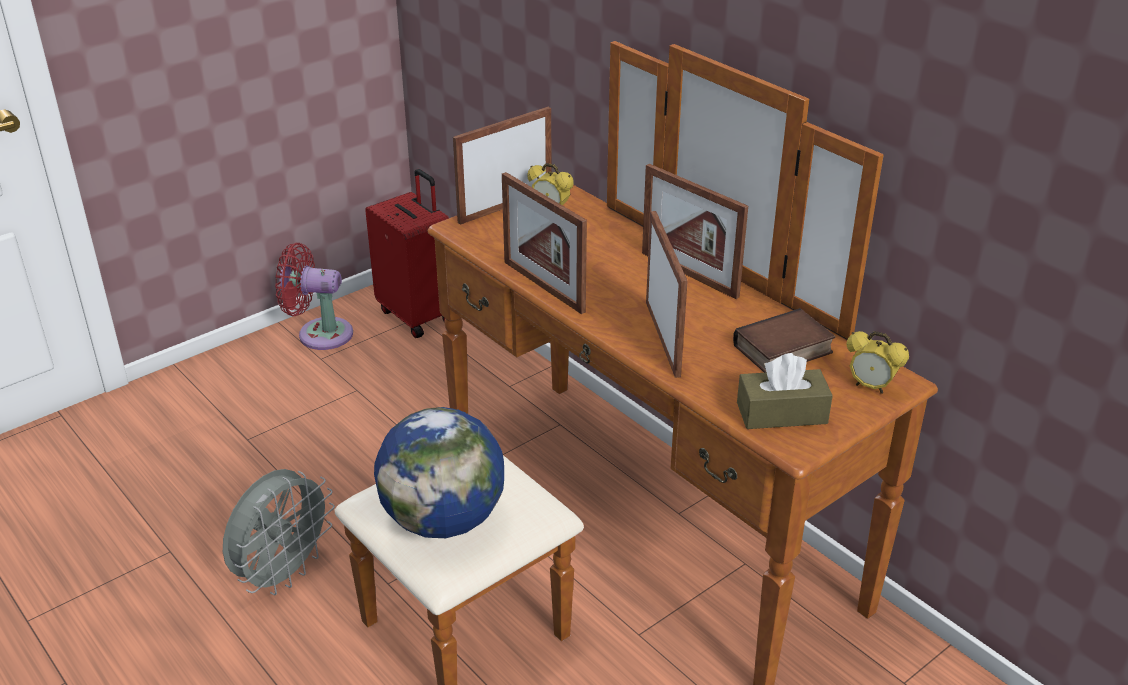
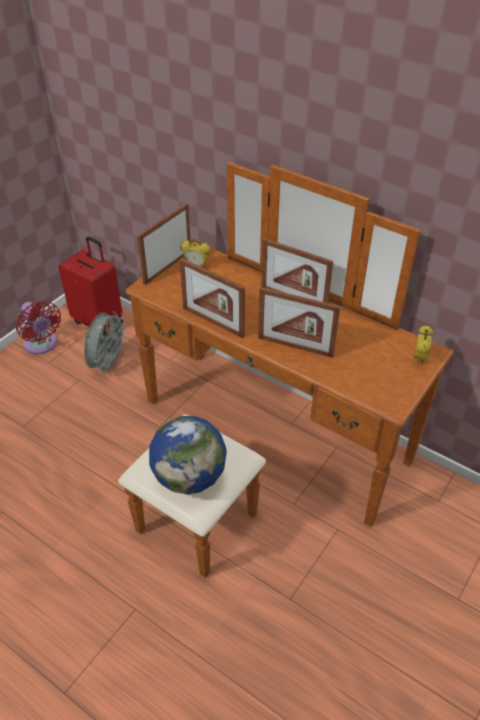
camera: 15 degrees left, 10 degrees up
grey fan [223,469,335,595] -> grey fan moved to [84,311,127,374]
red fan [275,243,353,350] -> red fan turned 120 degrees counterclockwise [16,301,61,354]
picture frame [646,211,688,378] -> picture frame turned 135 degrees clockwise [258,287,340,358]
book [733,308,835,373] -> none
brown tissue box [737,353,833,429] -> none
alarm clock [847,331,909,394] -> alarm clock turned 90 degrees counterclockwise [414,325,433,364]

